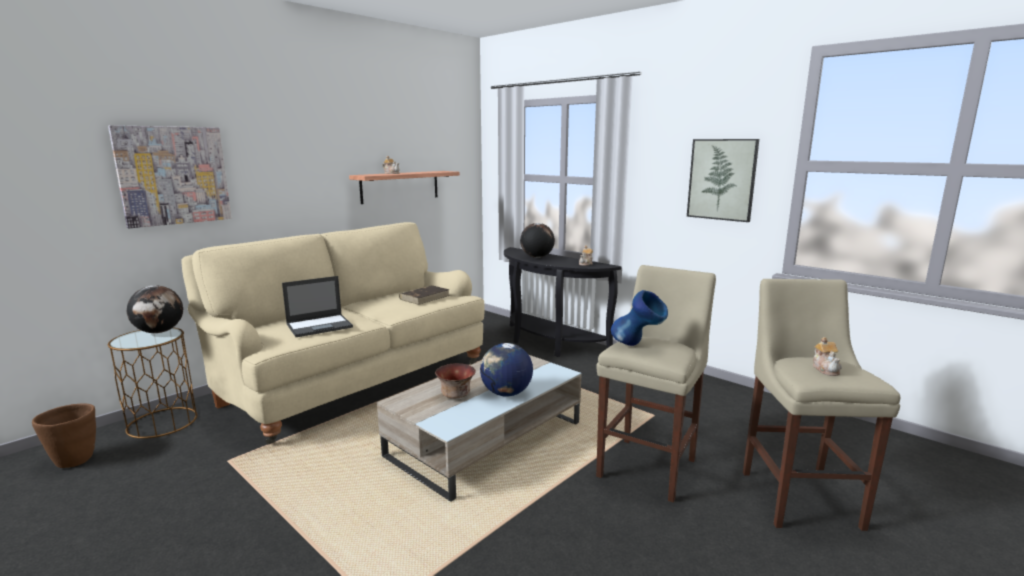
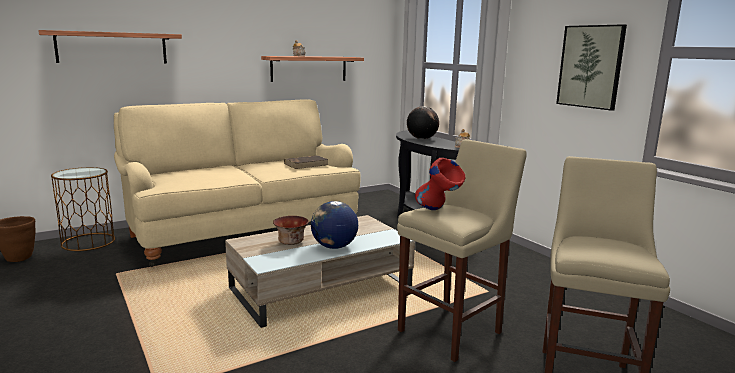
camera: 15 degrees right, 0 degrees up
picture [108,125,231,228] -> shelf [39,30,182,63]
globe [127,286,183,333] -> none
laptop [282,276,353,337] -> none
blue vase [611,290,668,346] -> red vase [415,158,465,210]
teapot [813,337,842,376] -> none

